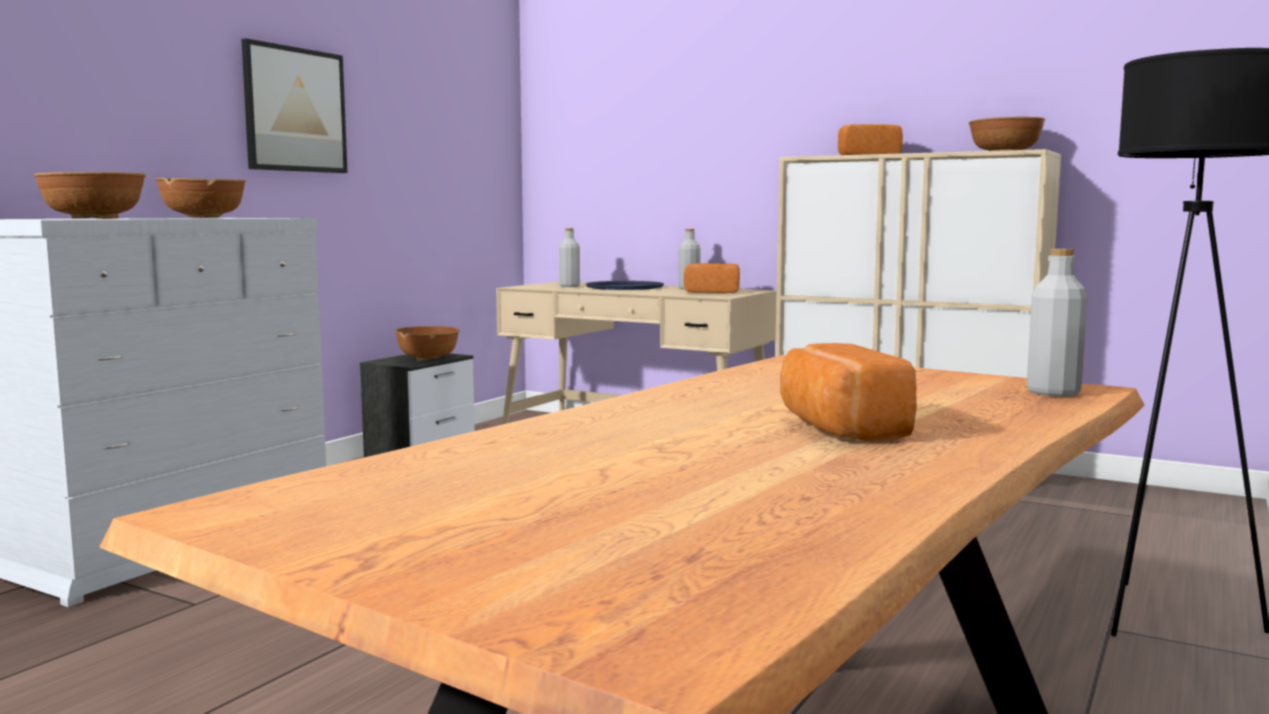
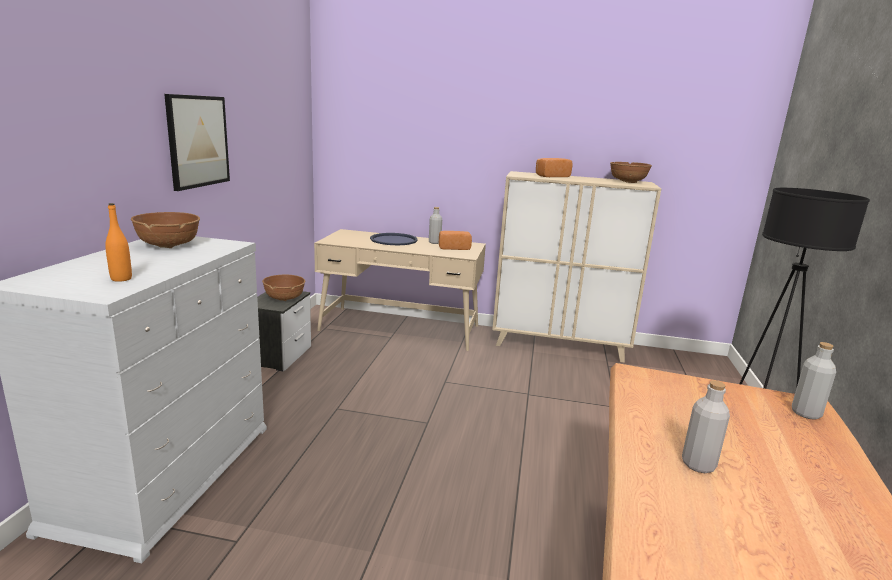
camera: 20 degrees left, 10 degrees up
brown bowl [34,172,146,219] -> orange bottle [105,203,132,282]
grey bottle [559,228,580,287] -> grey bottle moved to [682,380,730,473]
bread [780,343,917,441] -> none

